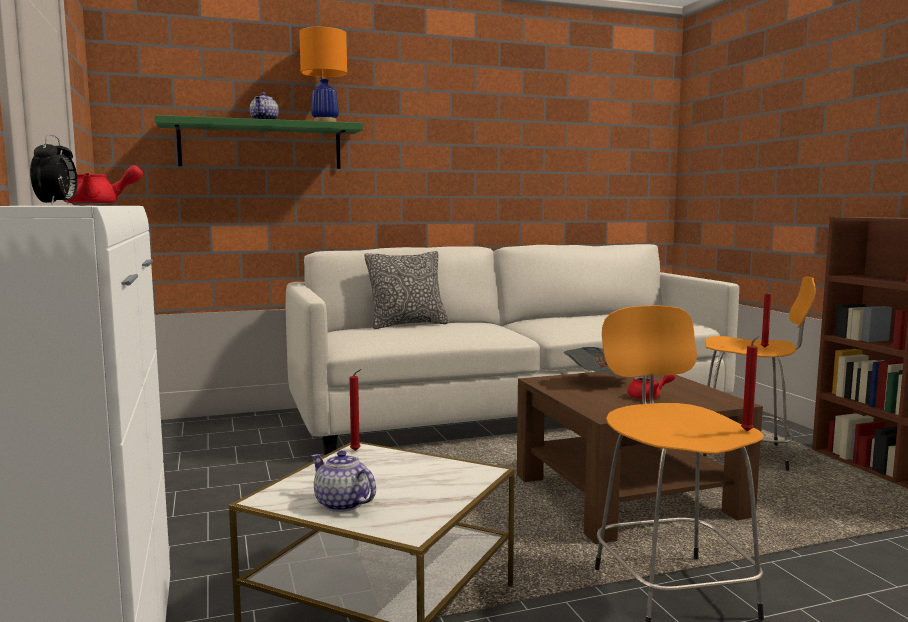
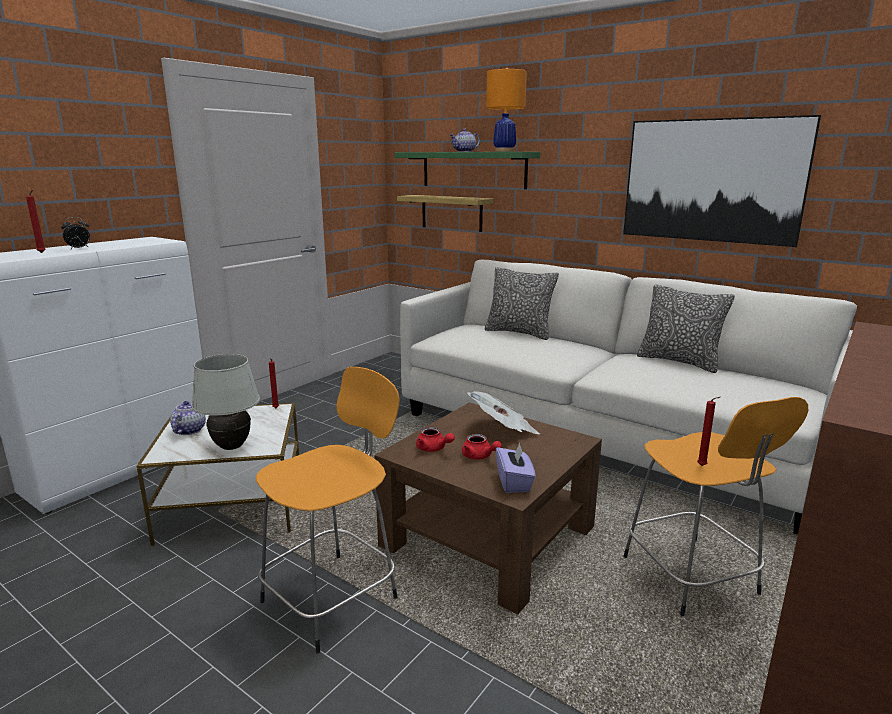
camera: 55 degrees right, 10 degrees up
red teapot [63,166,143,205] -> red teapot moved to [416,427,455,452]
red candle [741,336,760,431] -> red candle moved to [26,190,45,253]
none -> white table lamp [192,354,260,450]
none -> shelf [397,195,493,232]
none -> purple tissue box [496,443,536,493]
none -> picture [623,115,821,247]
none -> pillow [637,284,735,373]

